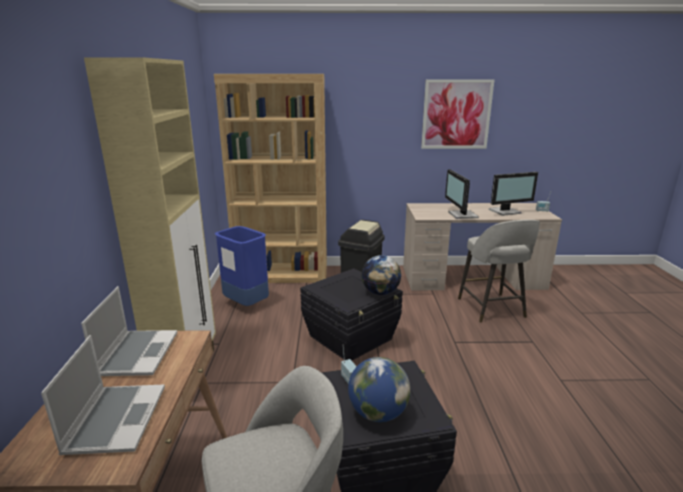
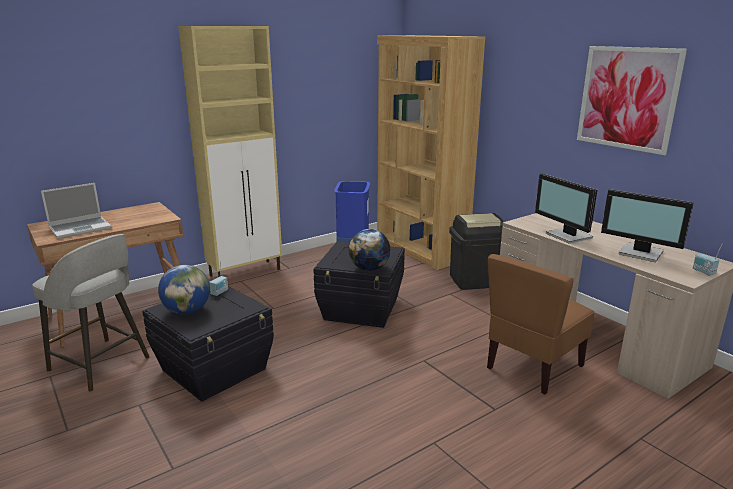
camera: 55 degrees right, 0 degrees up
laptop [81,286,177,376] -> none
monitor [445,169,479,219] -> monitor turned 75 degrees counterclockwise [535,174,597,244]
grey stool [458,219,540,323] -> brown chair [487,254,595,394]

